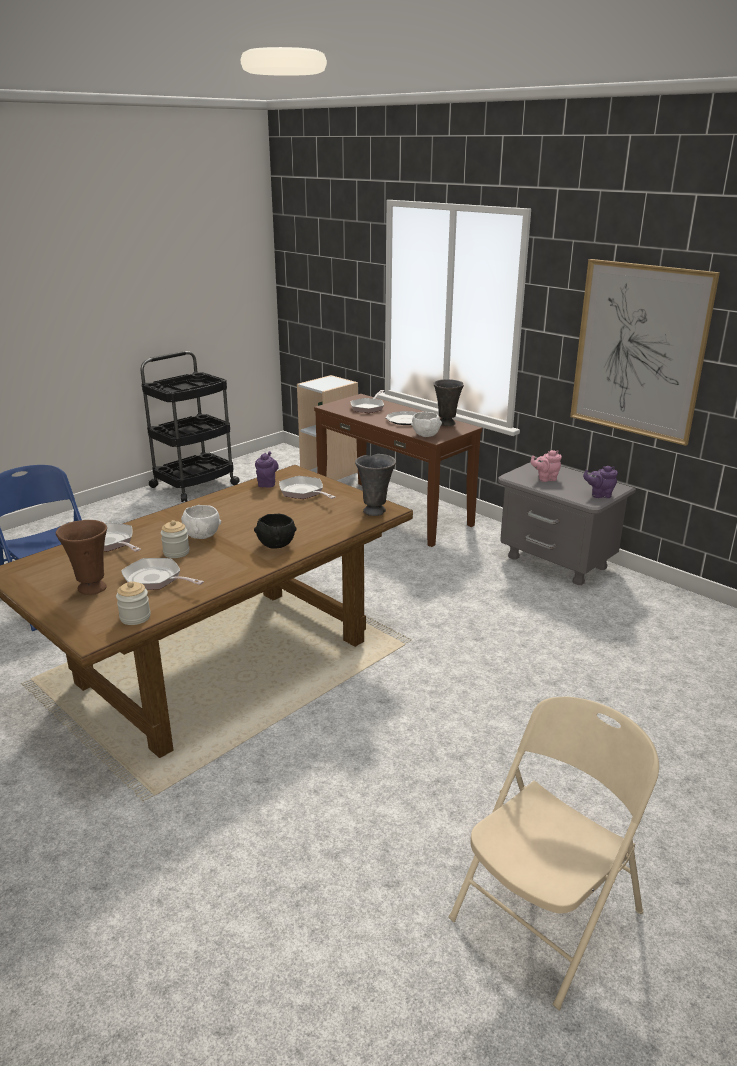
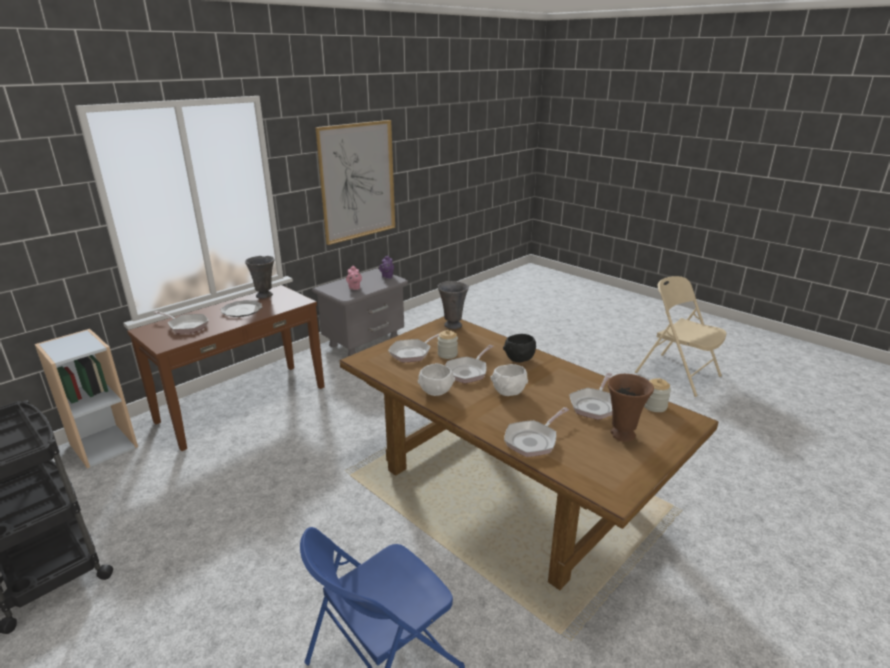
camera: 90 degrees left, 0 degrees up
jar [161,520,190,558] -> jar moved to [438,330,458,359]
purple teapot [255,451,279,488] -> none
white bowl [411,412,442,437] -> white bowl moved to [418,363,455,396]
none -> frying pan [445,345,494,383]

